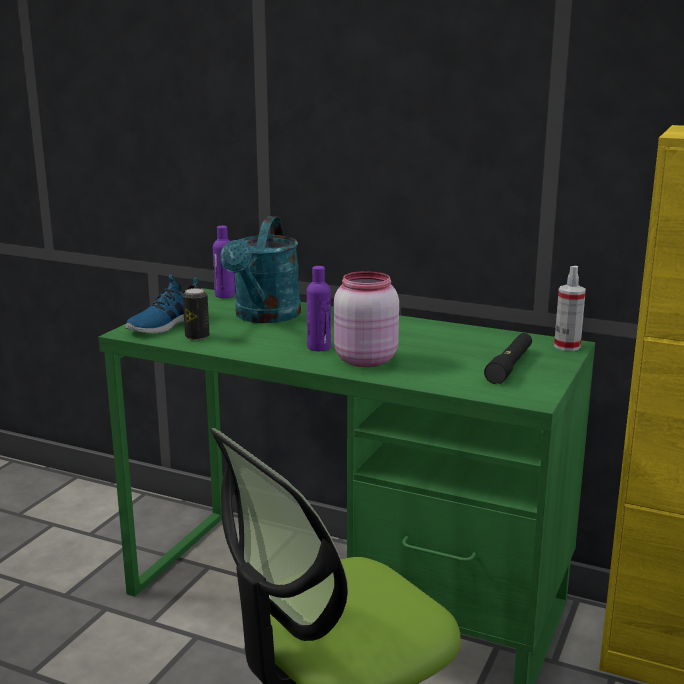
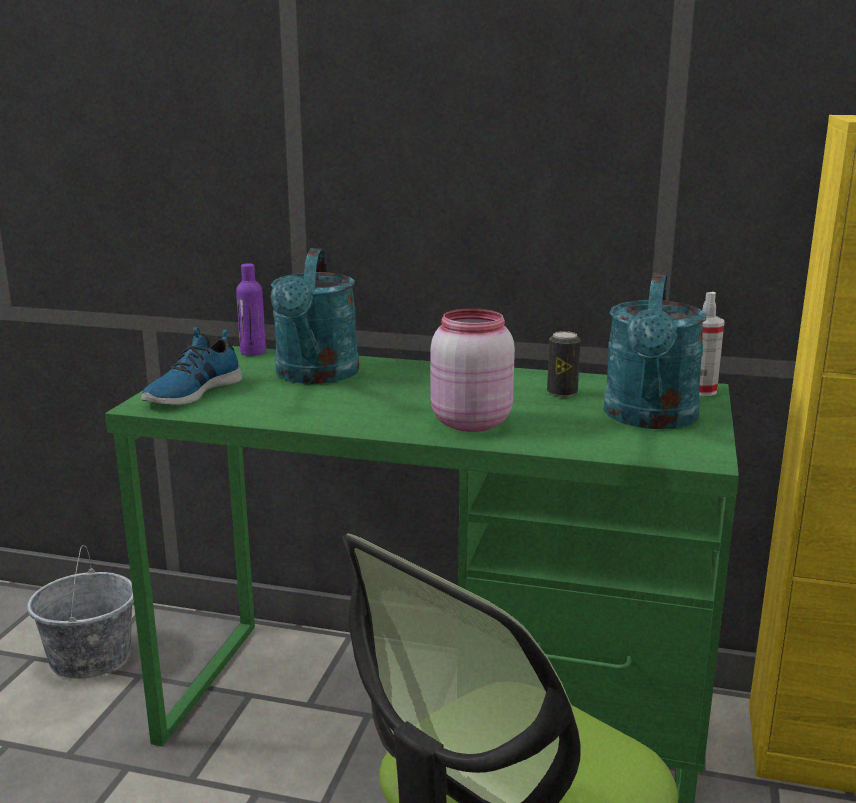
camera: 10 degrees left, 0 degrees up
can [183,288,209,340] -> can moved to [547,331,581,397]
purple bottle [307,266,331,351] -> none
black flashlight [484,333,532,384] -> turquoise watering can [603,273,706,429]
none -> grey bucket [27,545,134,679]

